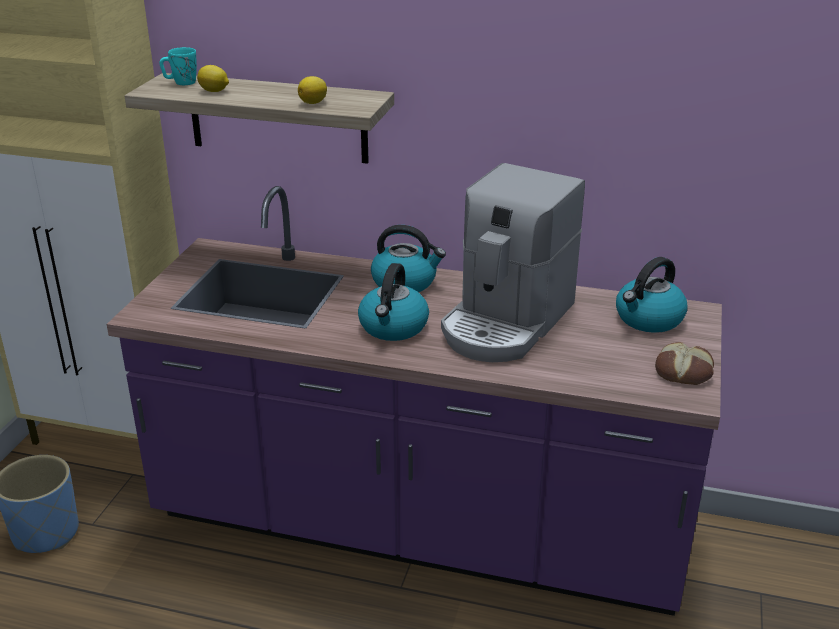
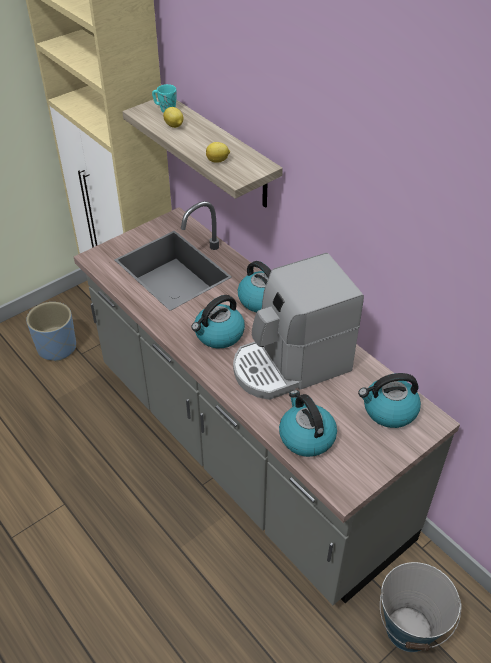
camera: 35 degrees right, 15 degrees up
purple counter [107,186,722,616] -> grey counter [74,201,460,605]
bread [655,342,714,385] -> none
none -> kettle [279,390,337,457]
none -> bucket [380,562,462,652]

